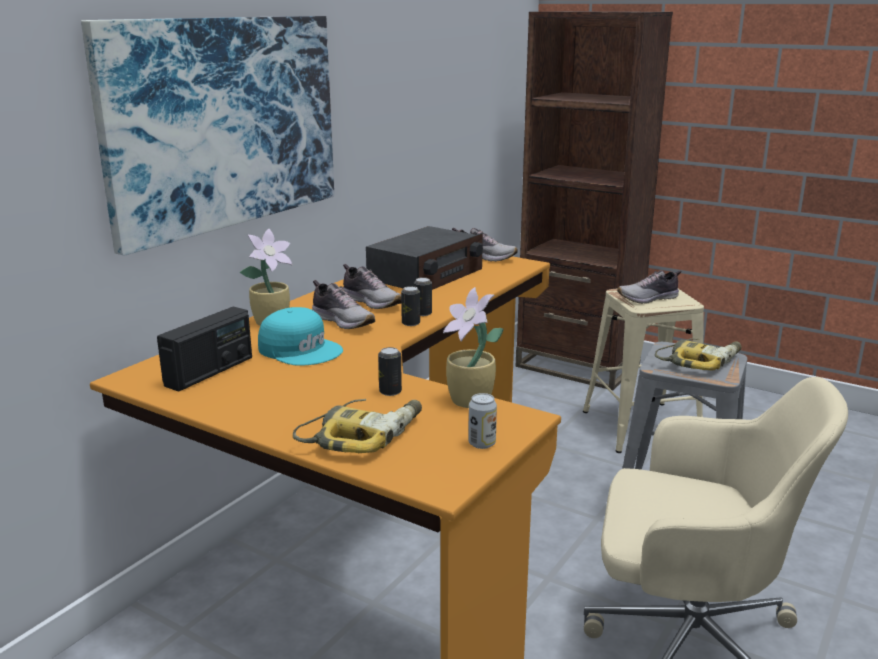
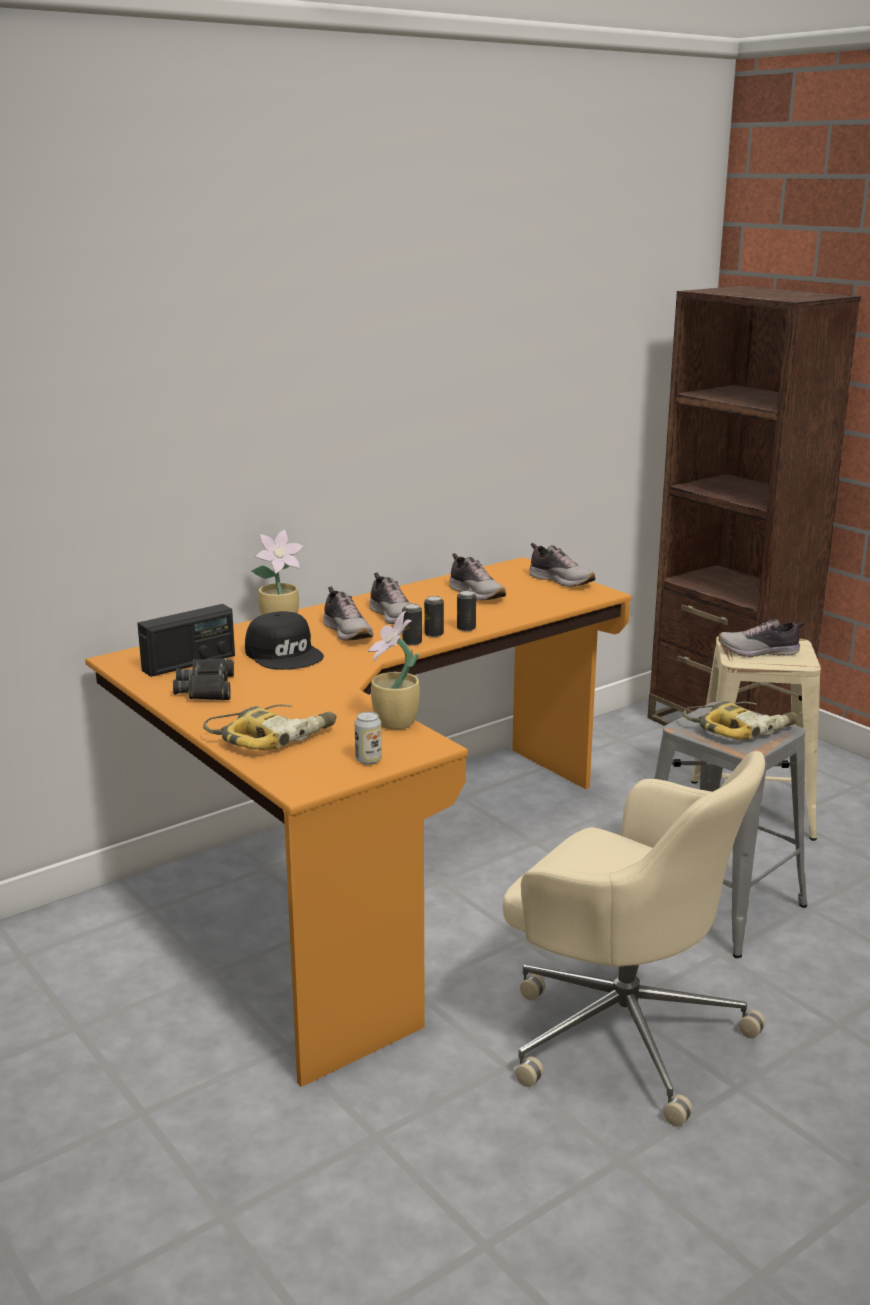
camera: 20 degrees right, 0 degrees up
picture [81,16,334,256] -> none
turquoise cap [258,307,343,366] -> black cap [245,611,324,670]
radio [366,226,483,290] -> shoe [449,553,506,601]
can [378,347,402,396] -> can moved to [457,590,476,631]
none -> black binoculars [173,658,234,700]

